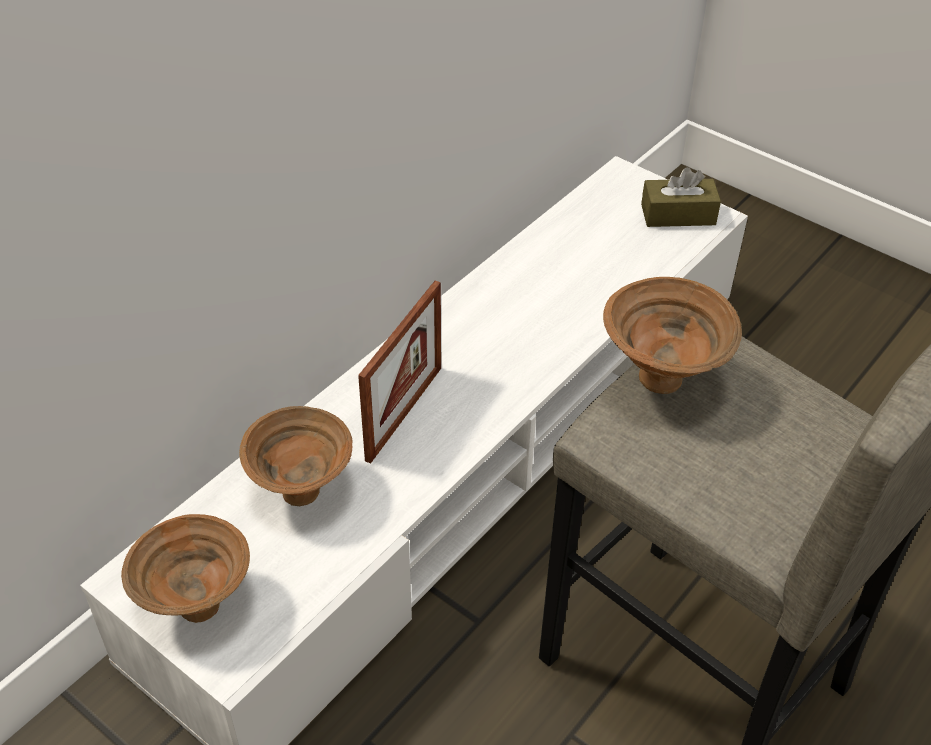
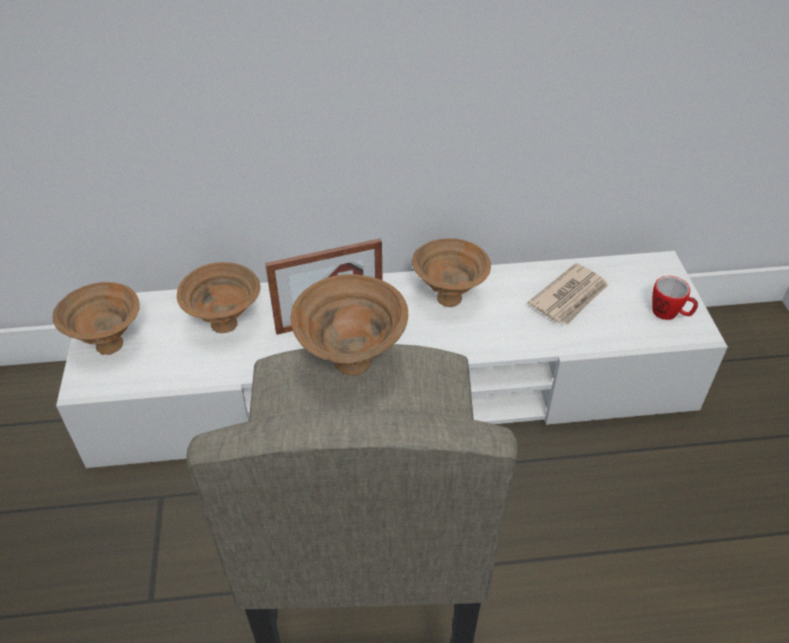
camera: 45 degrees right, 0 degrees up
brown tissue box [641,167,721,227] -> mug [652,276,698,320]
none -> brown bowl [412,238,491,307]
none -> newspaper [528,263,608,325]

